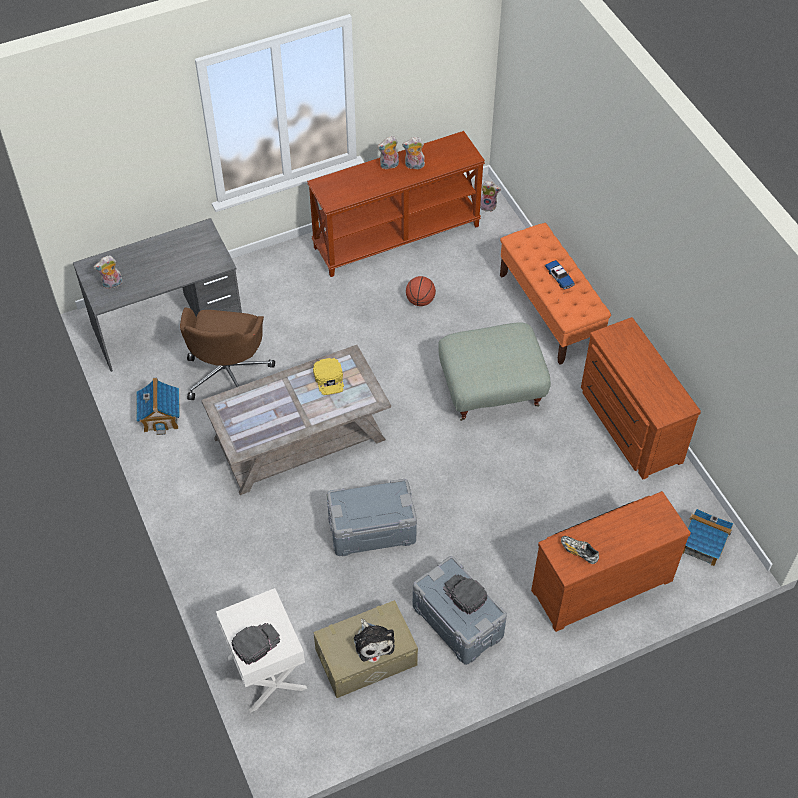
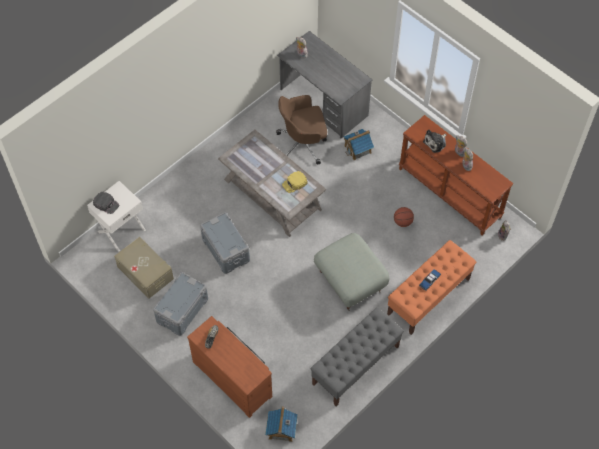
camera: 70 degrees right, 5 degrees up
toy house [136,378,180,435] -> toy house moved to [343,129,374,160]
plush toy [354,619,395,662] -> plush toy moved to [423,130,446,153]
black cap [443,574,487,615] -> none
brown dresser [581,317,701,479] -> grey bench [310,307,404,406]

